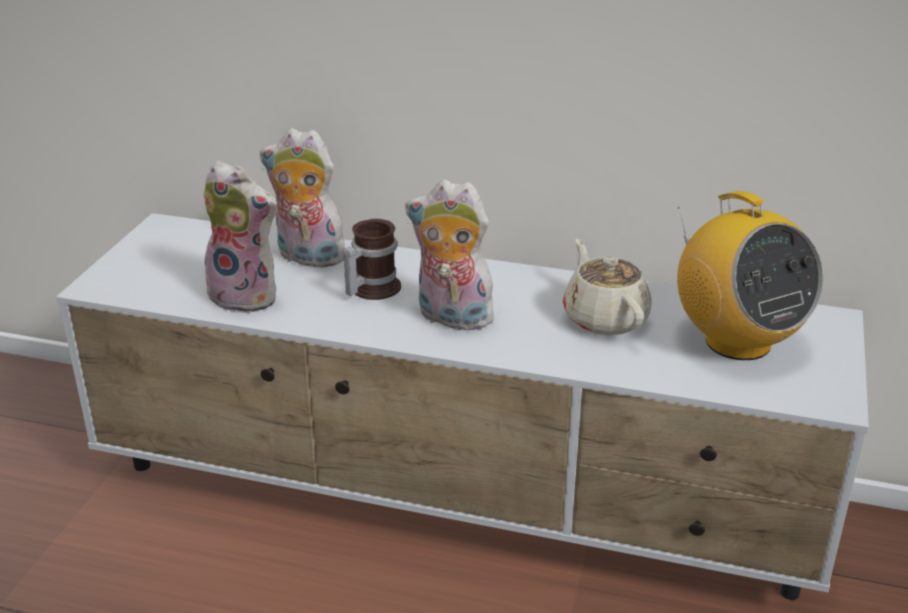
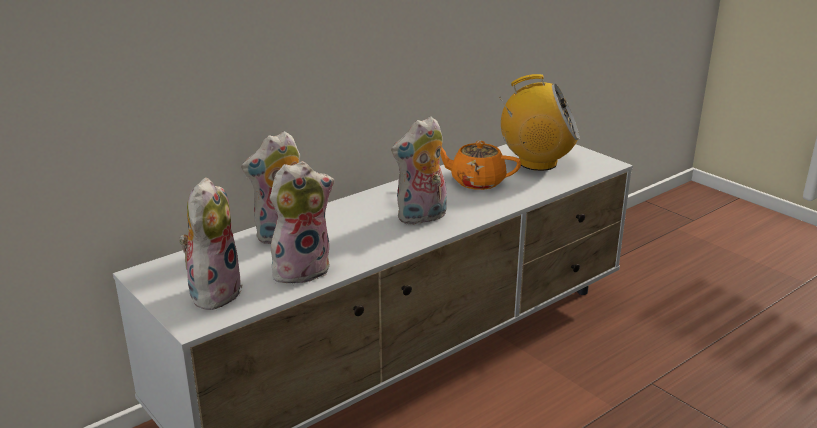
camera: 55 degrees left, 5 degrees down
mug [343,219,401,300] -> none
beige teapot [563,239,652,335] -> orange teapot [440,141,521,190]
none -> plush toy [179,177,243,310]

